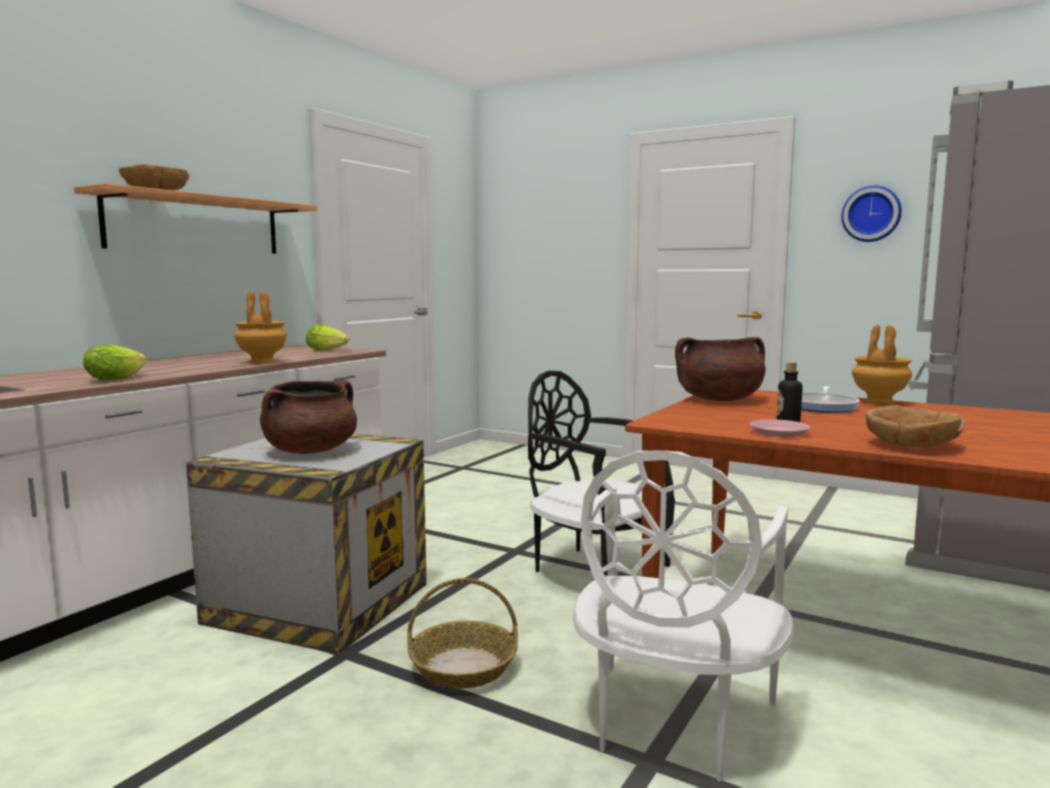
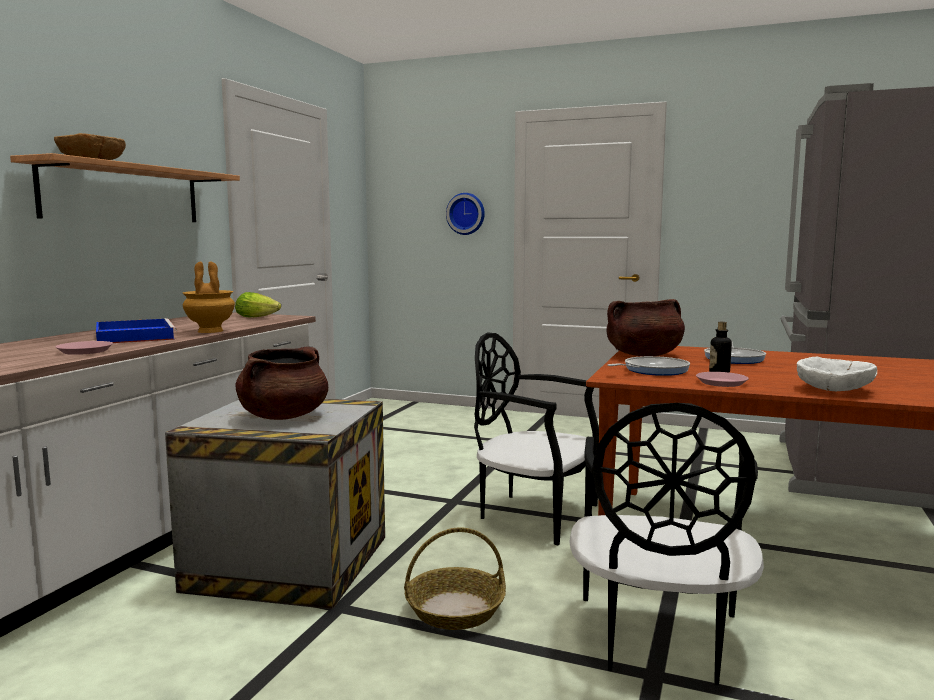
camera: 10 degrees left, 0 degrees up
lettuce [83,345,146,381] -> pink plate [56,341,113,355]
white chair [573,450,794,782] -> black chair [570,403,764,685]
wall clock [841,186,902,242] -> wall clock moved to [446,193,485,235]
brown vase [852,325,912,405] -> none
brown bowl [865,405,965,447] -> white bowl [797,357,877,391]
none -> blue tray [96,318,177,343]
none -> frying pan [607,356,690,376]

